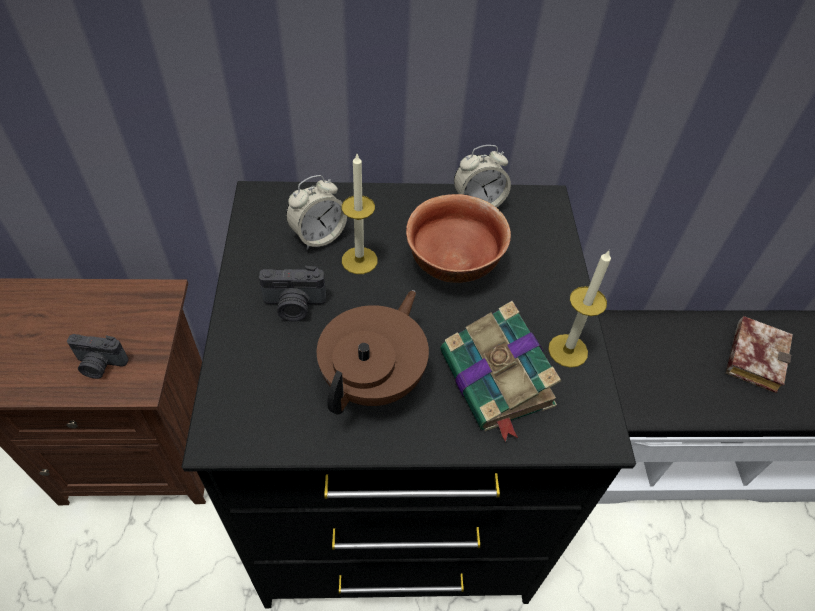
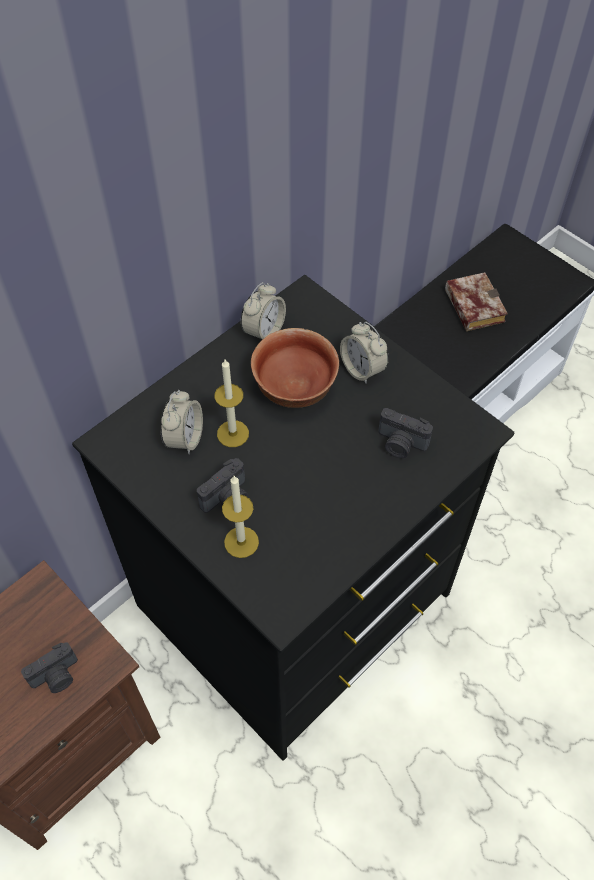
camera: 40 degrees left, 5 degrees up
brown teapot [317,290,429,414] -> none
book [440,301,561,442] -> camera [378,408,433,458]
candle [548,251,611,368] -> candle moved to [222,476,259,558]
none -> alarm clock [340,322,389,384]

